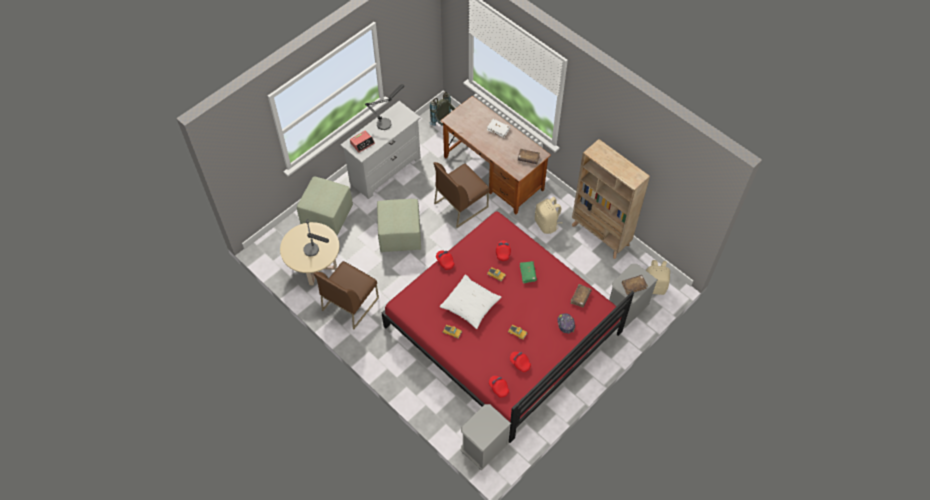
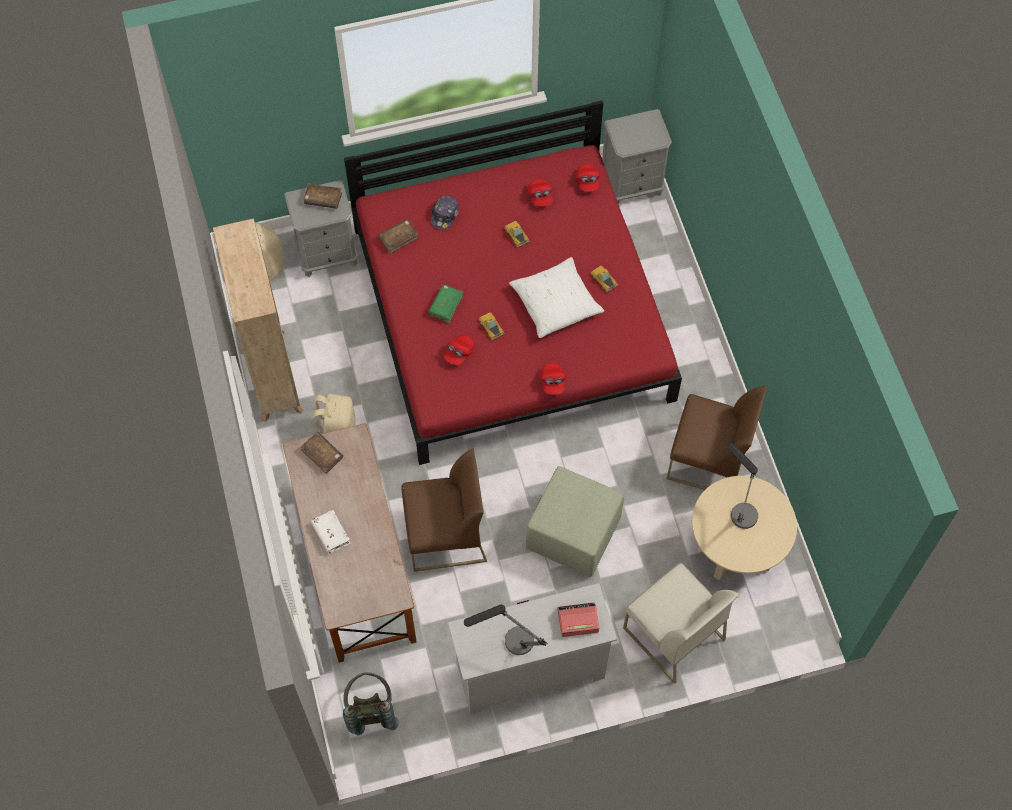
camera: 150 degrees left, 5 degrees up
green ottoman [297,176,353,235] -> white chair [623,563,740,684]
brown chair [313,261,379,330] -> brown chair turned 45 degrees clockwise [667,386,768,490]

